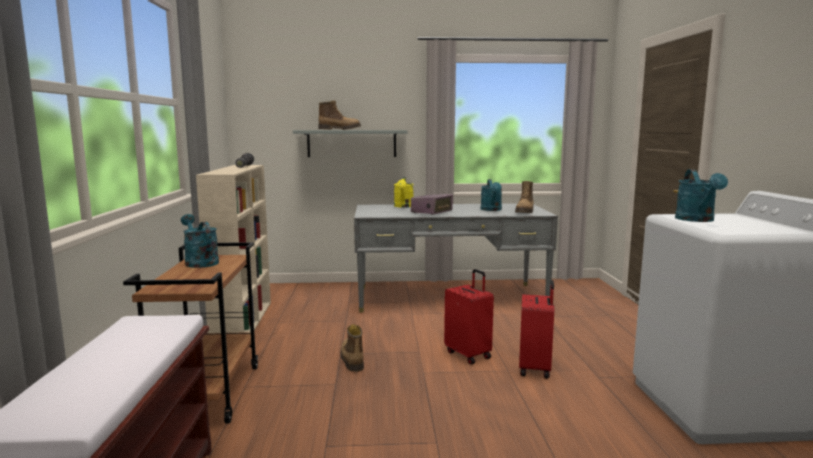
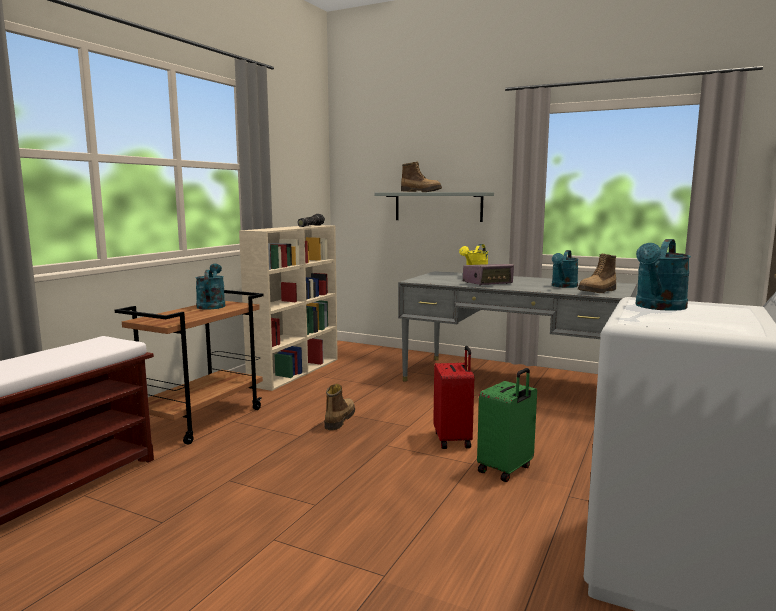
camera: 30 degrees right, 0 degrees up
red suitcase [519,280,554,379] -> green suitcase [477,368,537,482]

